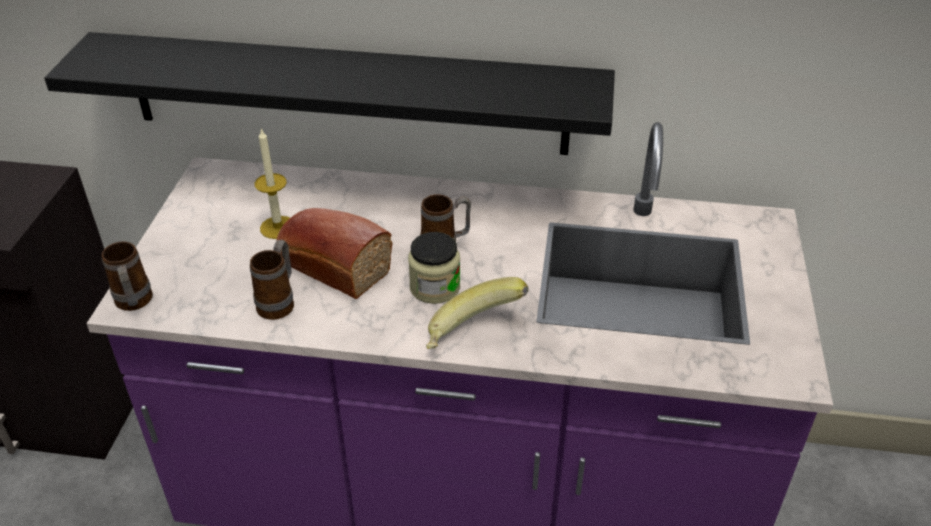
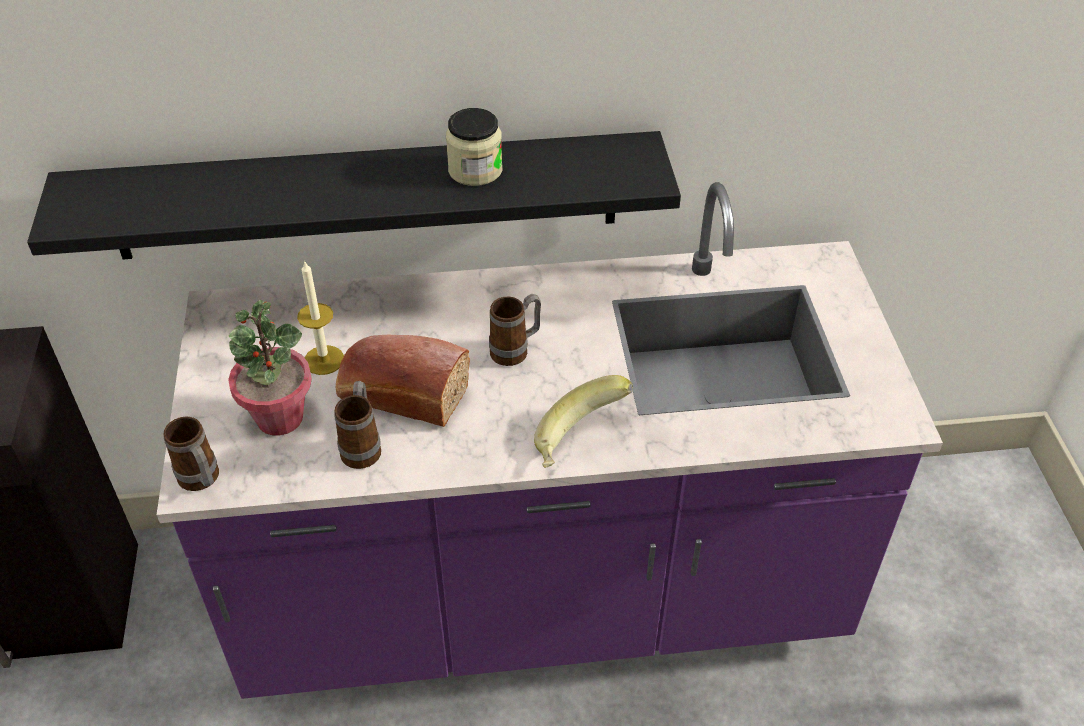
camera: 15 degrees left, 5 degrees up
jar [408,232,460,304] -> jar moved to [446,108,502,186]
none -> potted plant [228,300,312,435]

